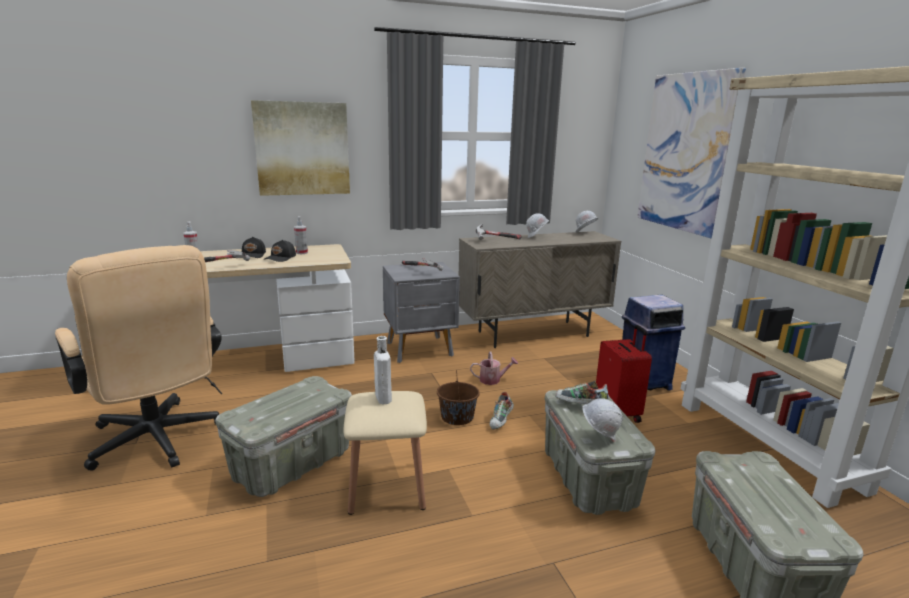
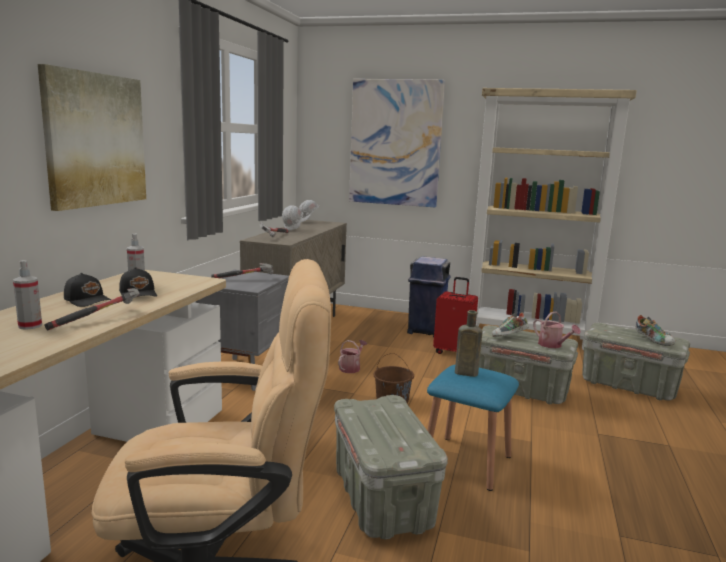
camera: 55 degrees left, 5 degrees down
beige stool [343,391,427,515] -> blue stool [427,365,519,491]
white bottle [374,336,392,404] -> brown bottle [455,310,482,377]
shoe [490,392,514,430] -> shoe moved to [636,315,675,346]
white hard hat [582,398,623,441] -> watering can [533,311,581,348]

